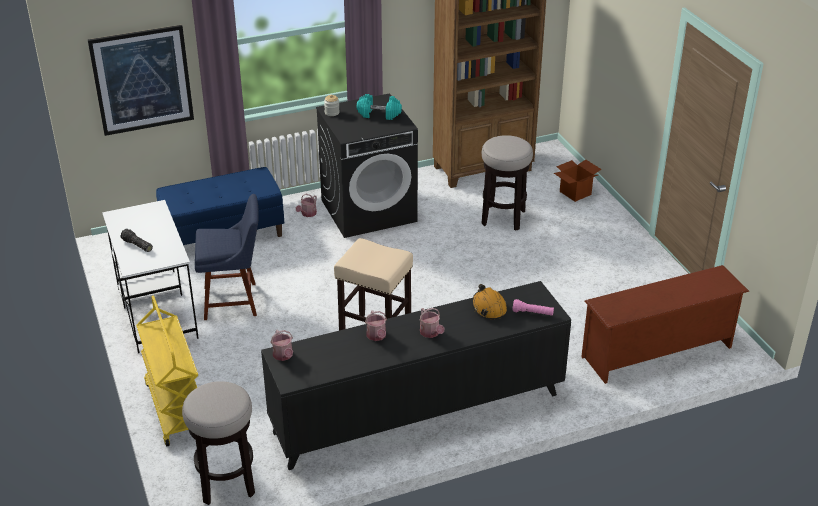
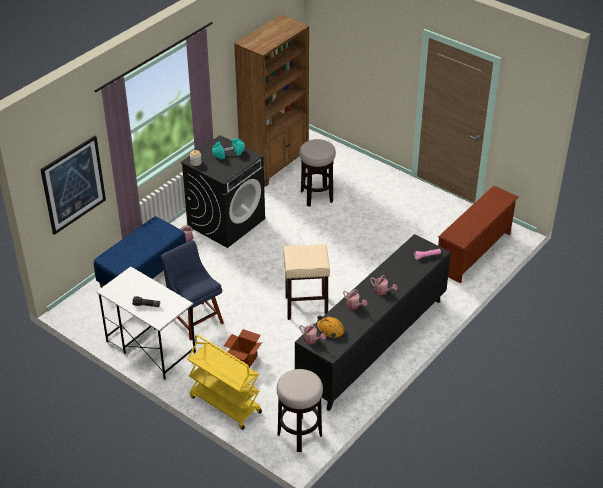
camera: 30 degrees left, 5 degrees up
blue chair [195,194,259,320] -> blue chair turned 90 degrees counterclockwise [161,240,224,341]
orange hard hat [472,284,507,320] -> orange hard hat moved to [317,315,345,338]
cardboard box [554,160,602,202] -> cardboard box moved to [224,329,262,368]

